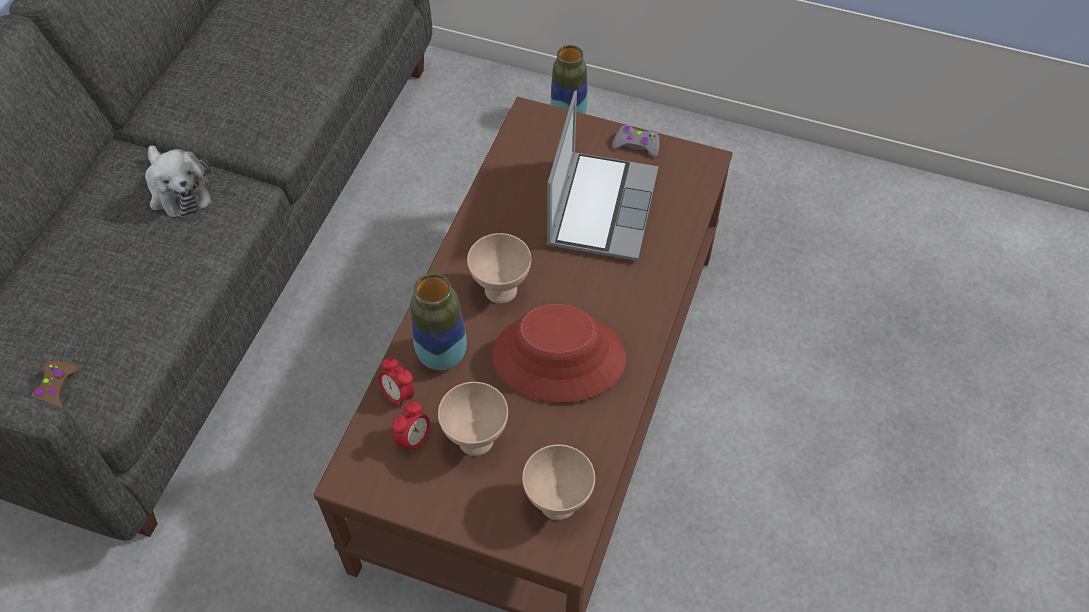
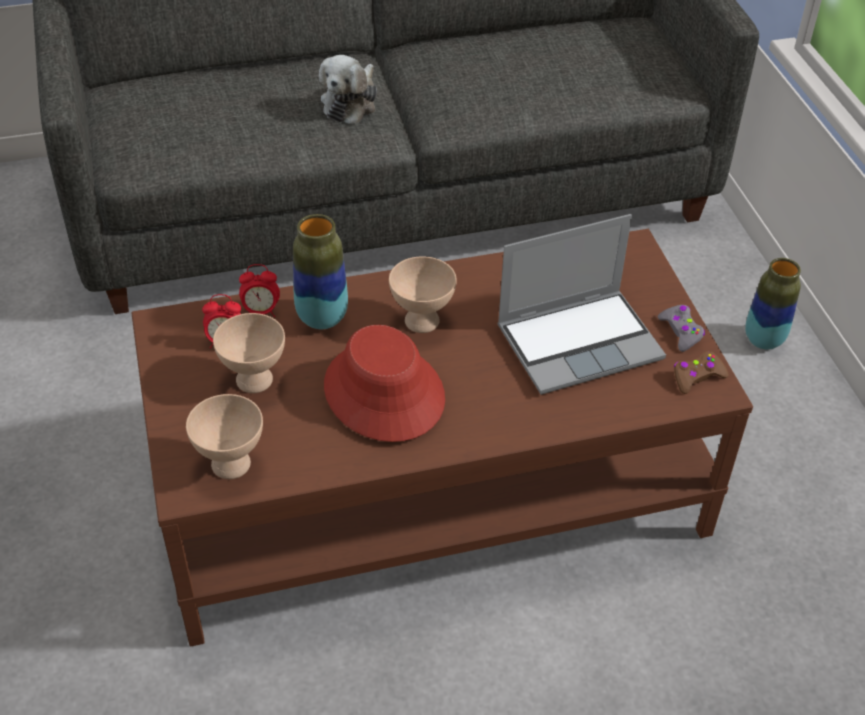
camera: 55 degrees right, 10 degrees down
brown game controller [32,361,79,408] -> brown game controller moved to [674,351,729,394]
alarm clock [378,358,414,409] -> alarm clock turned 105 degrees counterclockwise [239,264,280,317]

